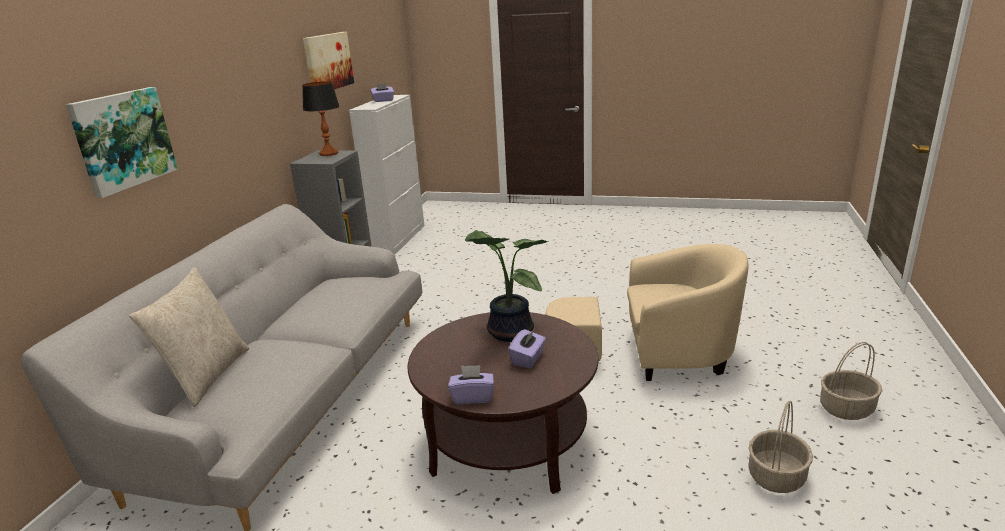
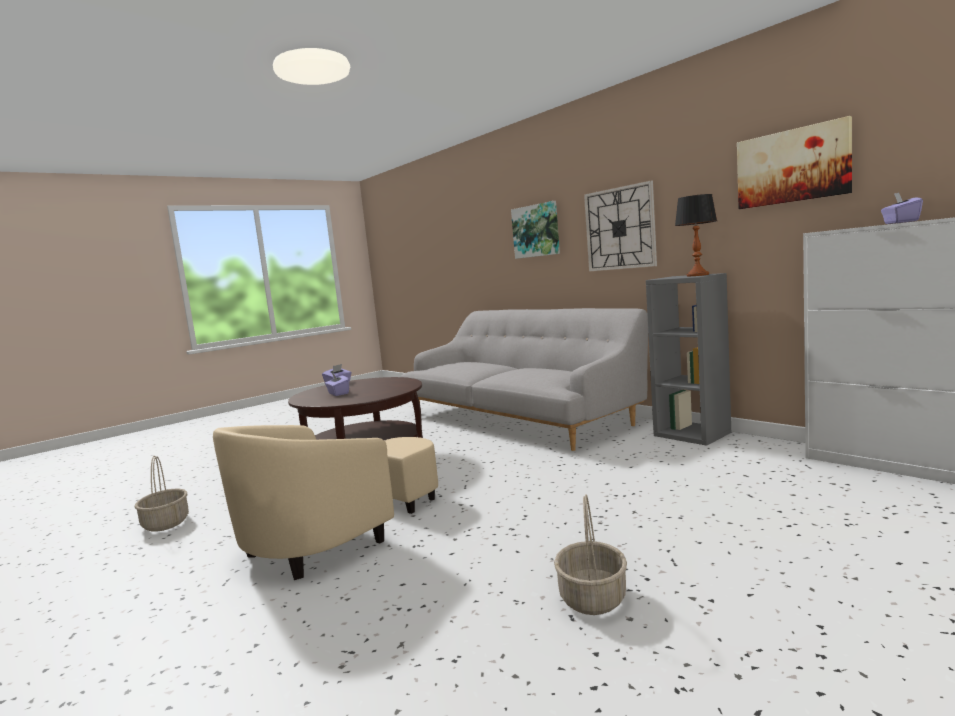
camera: 125 degrees right, 15 degrees down
beige pillow [129,267,249,407] -> none
potted plant [465,230,547,342] -> none
basket [820,342,882,420] -> basket moved to [554,494,627,615]
none -> wall clock [584,181,657,272]

